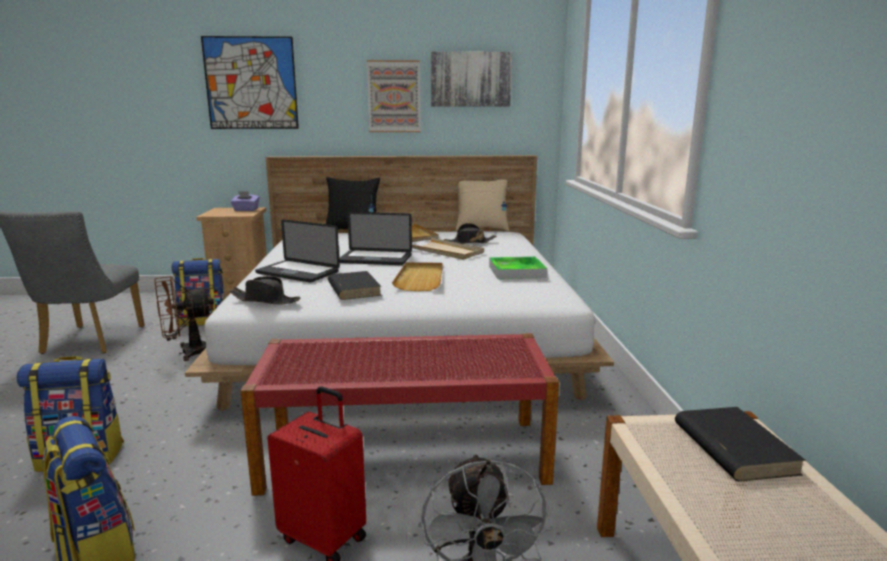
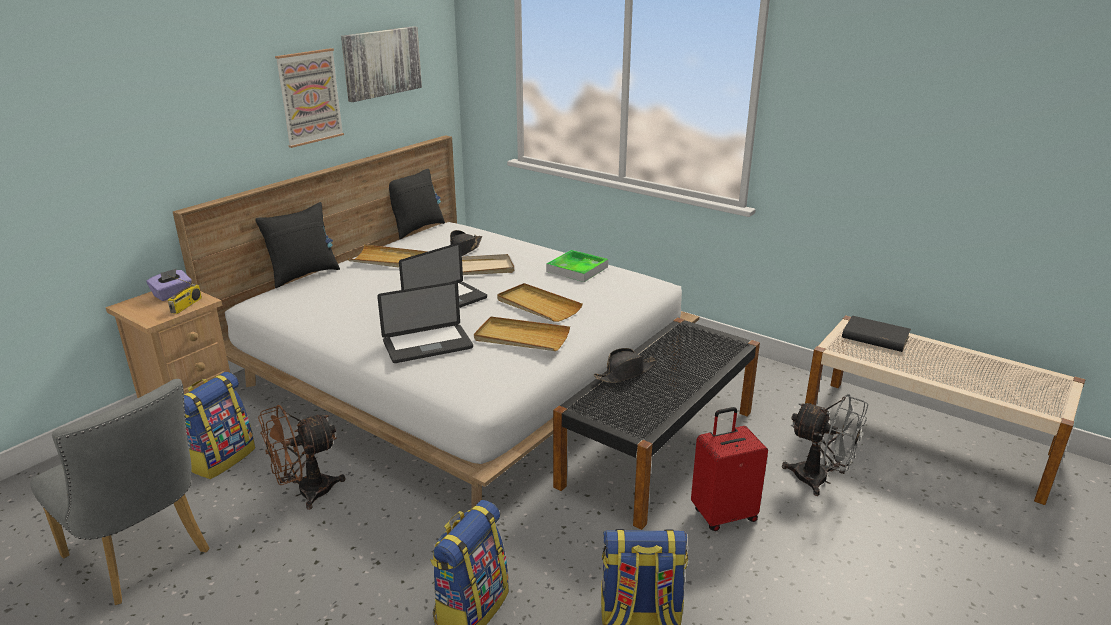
camera: 50 degrees left, 10 degrees up
brown fan [154,276,214,361] -> brown fan turned 45 degrees clockwise [258,405,345,510]
picture [201,36,299,129] -> none
black hat [229,276,300,305] -> black hat moved to [594,348,657,383]
red bench [240,333,559,496] -> black bench [553,317,760,530]
black book [328,271,382,300] -> beige tray [474,317,570,351]
beige pillow [455,179,509,231] -> black pillow [389,169,445,239]
none -> radio [167,275,202,314]

